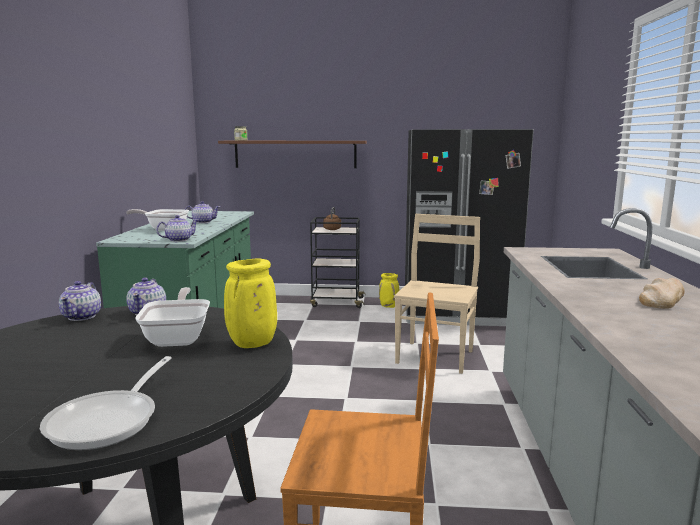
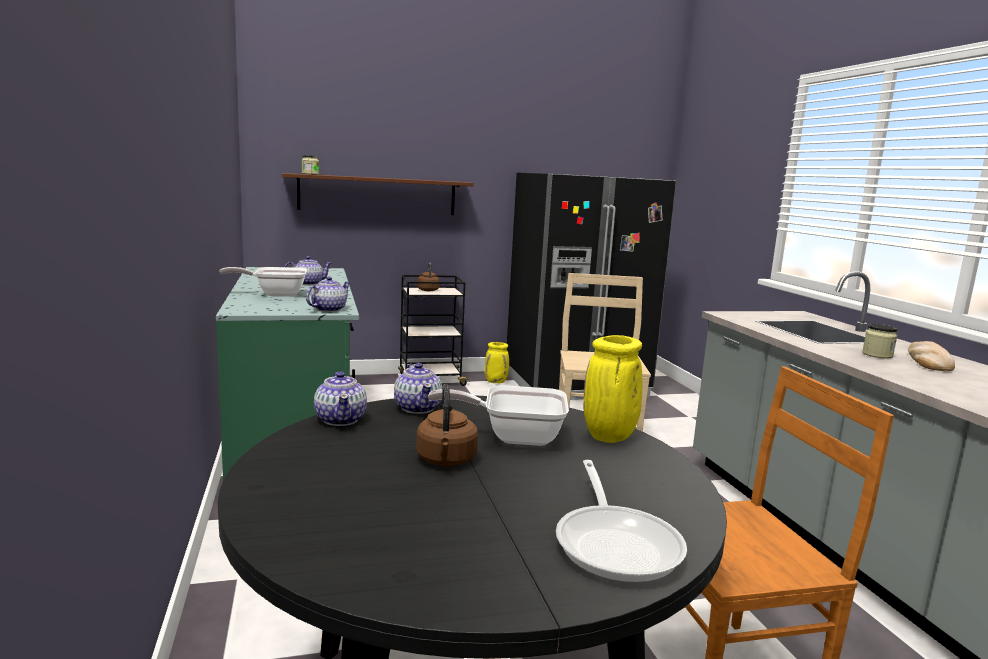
camera: 20 degrees left, 0 degrees up
frying pan [135,287,210,347] -> frying pan turned 60 degrees counterclockwise [428,385,569,446]
none -> brown kettle [416,384,478,466]
none -> jar [862,324,897,358]

